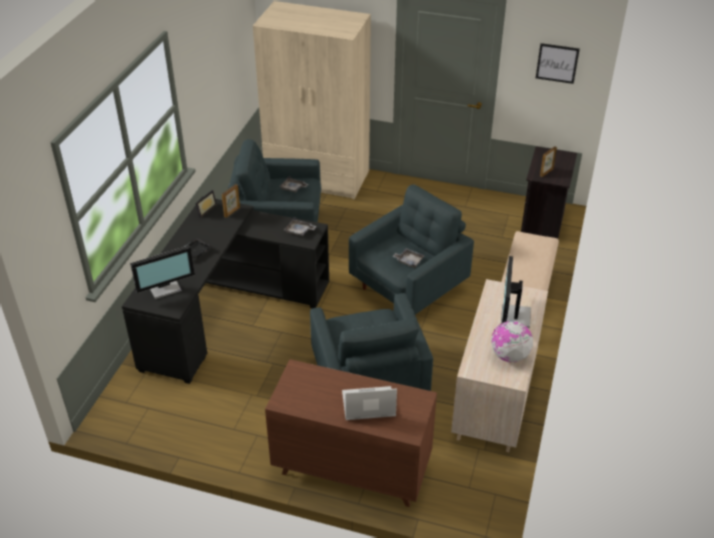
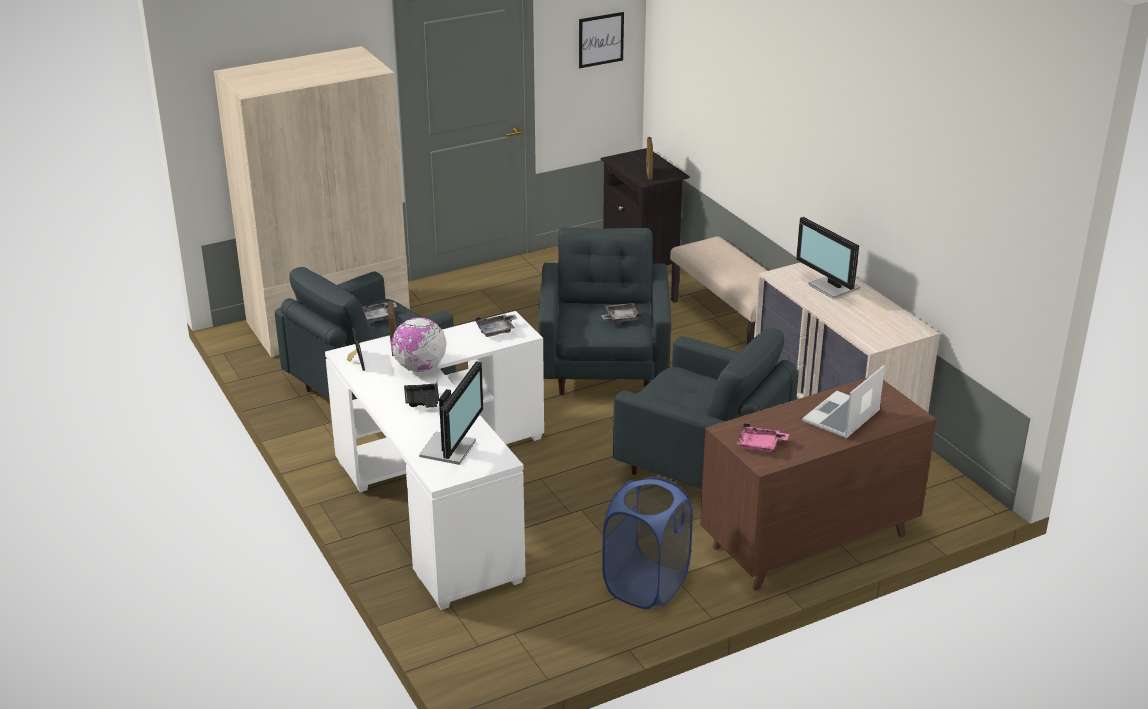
camera: 45 degrees left, 10 degrees down
black desk [122,196,329,384] -> white desk [325,311,544,610]
globe [491,321,533,362] -> globe moved to [392,317,447,372]
none -> blue laundry basket [602,477,693,609]
none -> pink tray [737,423,789,452]

